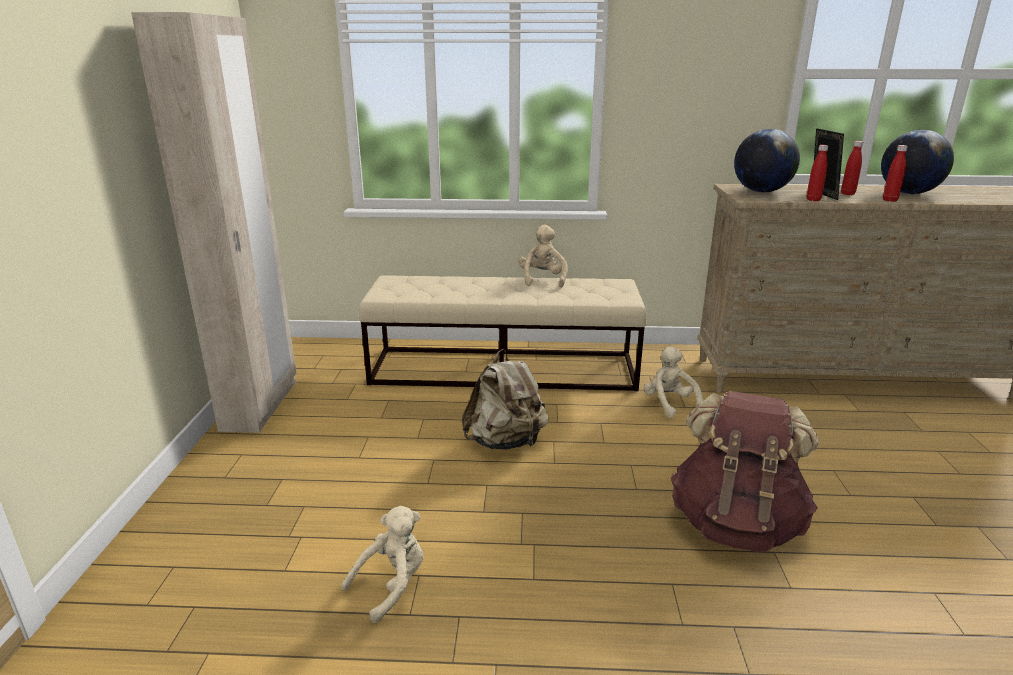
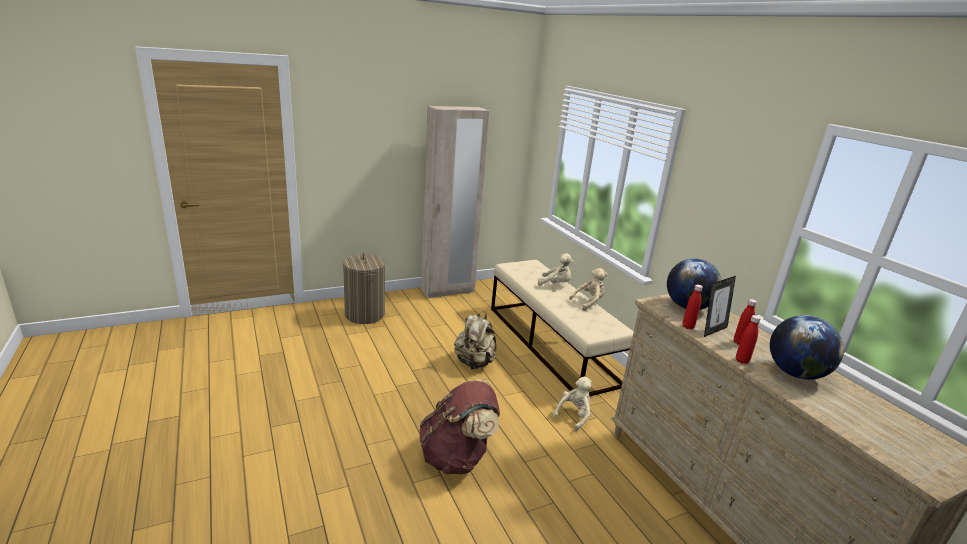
camera: 60 degrees right, 0 degrees up
beige plush toy [341,506,423,623] -> beige plush toy moved to [538,253,573,286]
none -> laundry basket [343,252,385,324]

